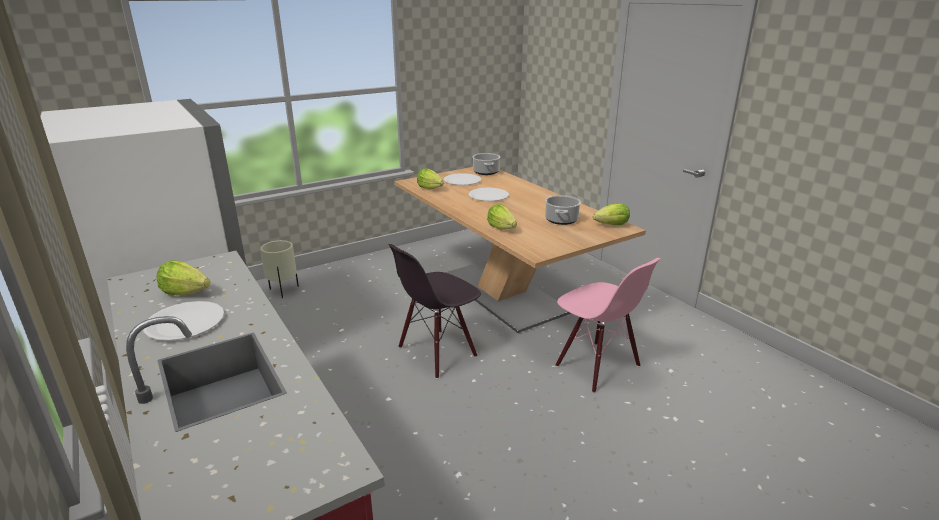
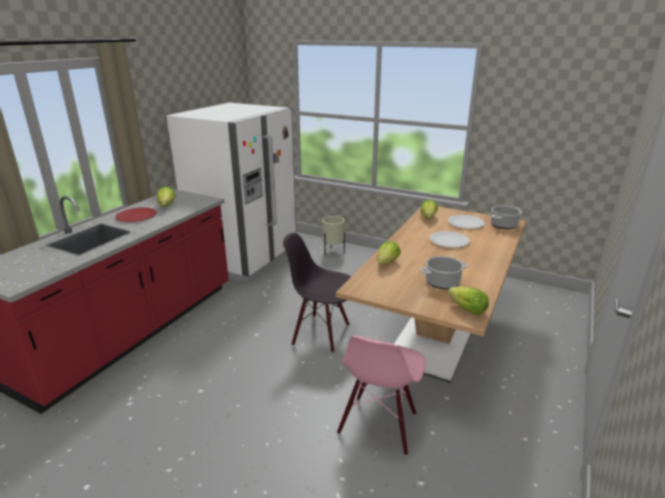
camera: 60 degrees right, 0 degrees up
white plate [143,301,224,341] -> red plate [116,207,157,222]

